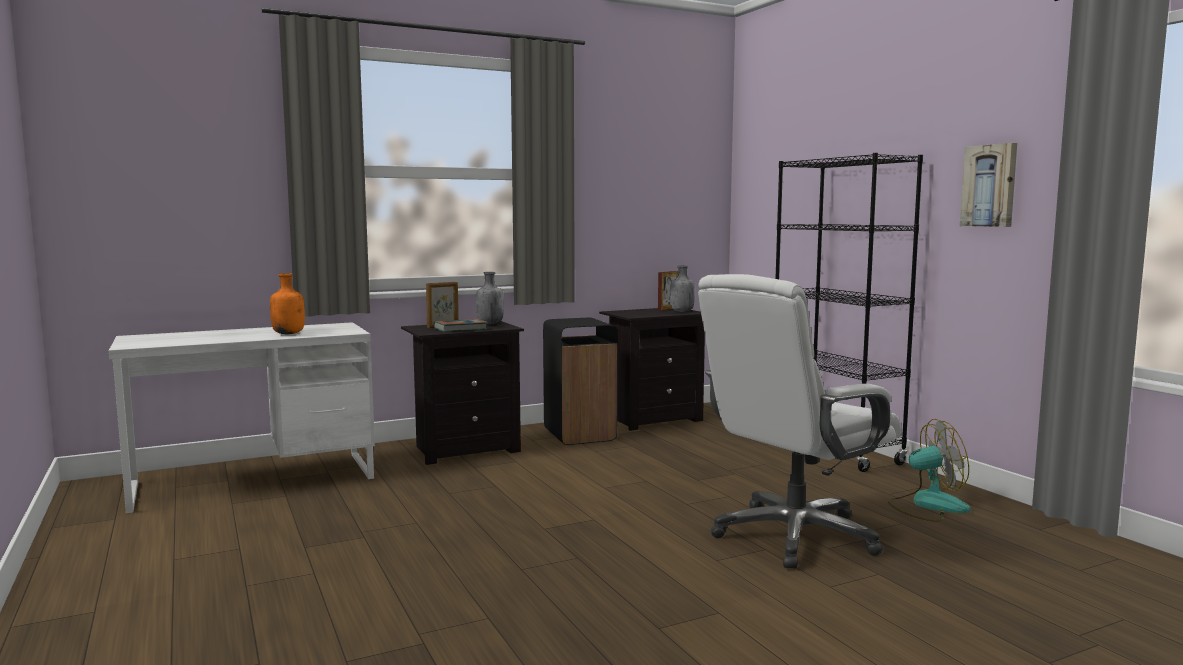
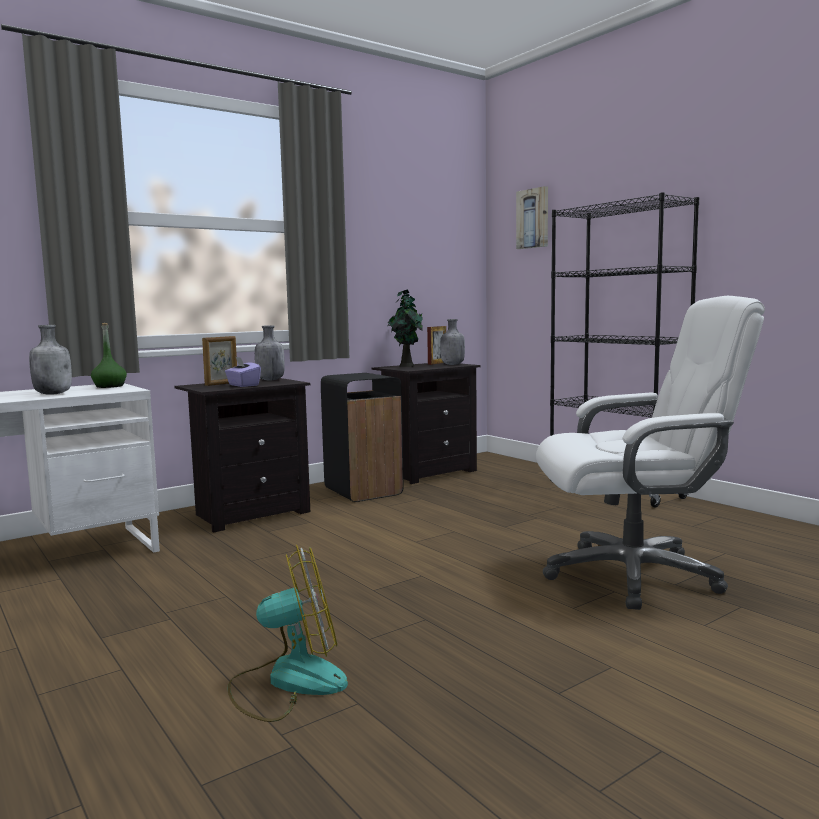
camera: 10 degrees left, 0 degrees up
orange bottle [270,273,305,334] -> grey bottle [29,325,72,395]
book [434,319,488,332] -> purple tissue box [225,357,261,387]
white office chair [698,274,901,569] -> white office chair turned 135 degrees counterclockwise [536,296,765,610]
fan [888,419,971,522] -> fan moved to [227,545,348,722]
picture [960,143,1017,227] -> picture moved to [516,186,548,249]
none -> green bottle [91,323,127,388]
none -> potted plant [388,289,423,367]

